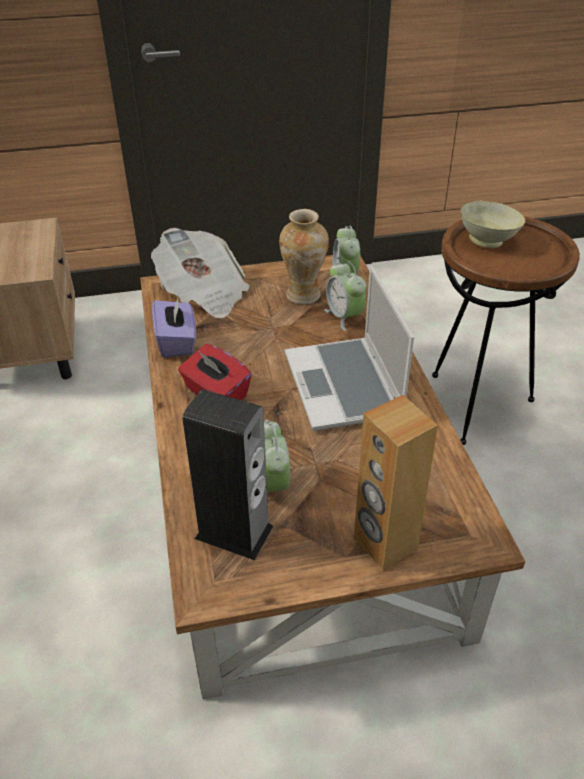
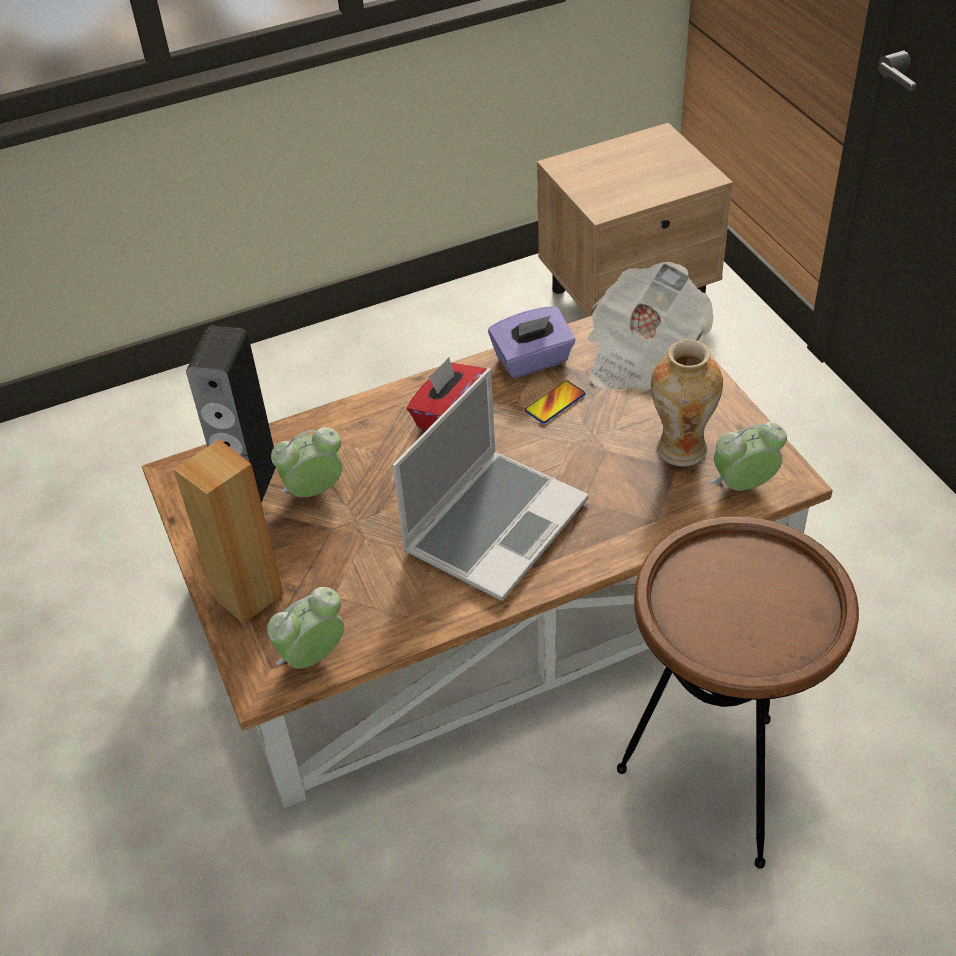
camera: 80 degrees right, 5 degrees up
laptop [285,266,414,431] -> laptop turned 150 degrees clockwise [392,368,589,601]
alarm clock [325,261,366,331] -> alarm clock moved to [267,587,344,669]
beige bowl [461,201,525,248] -> none
none -> phone [525,381,586,424]

